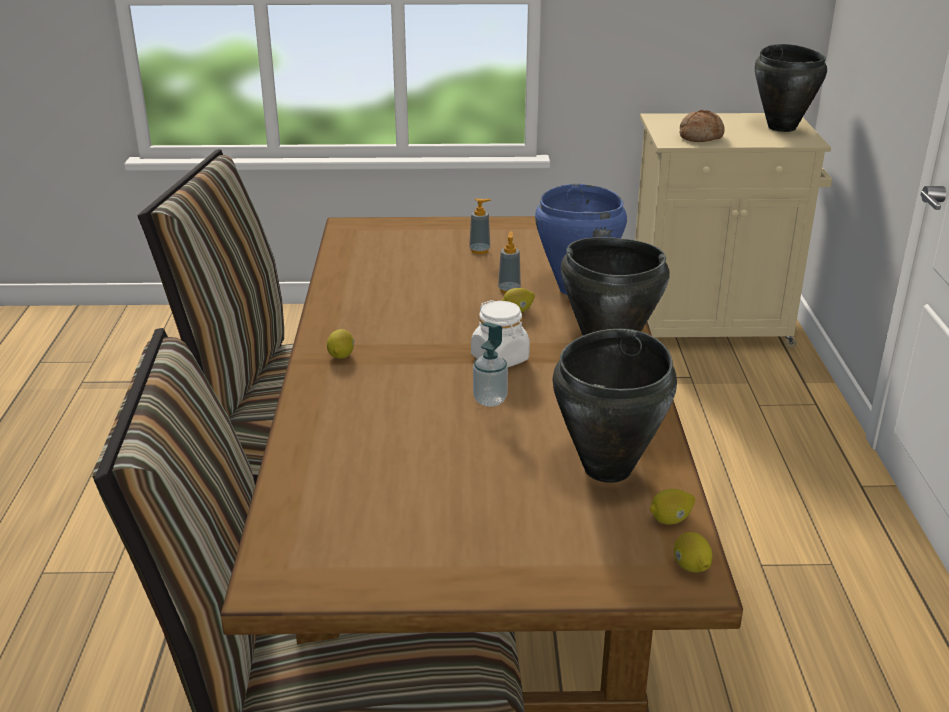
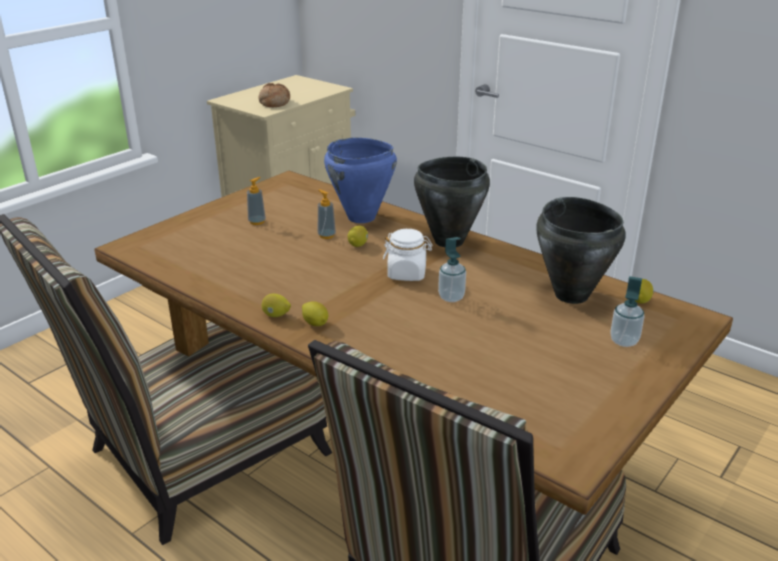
camera: 50 degrees left, 0 degrees up
lemon [674,532,712,573] -> lemon moved to [262,293,291,317]
black cooking pot [755,44,827,132] -> none
none -> soap dispenser [610,276,644,347]

